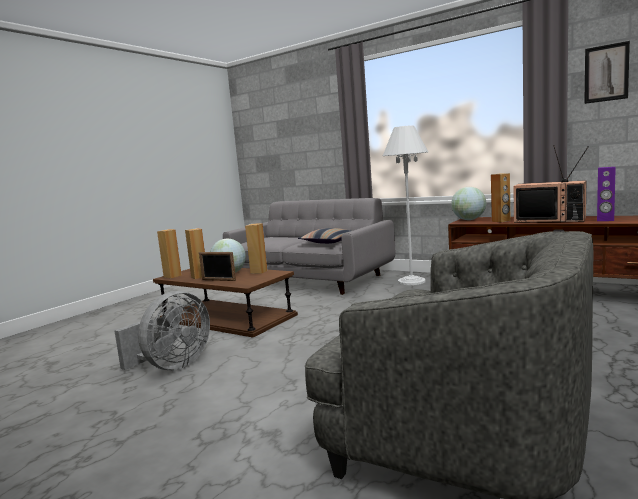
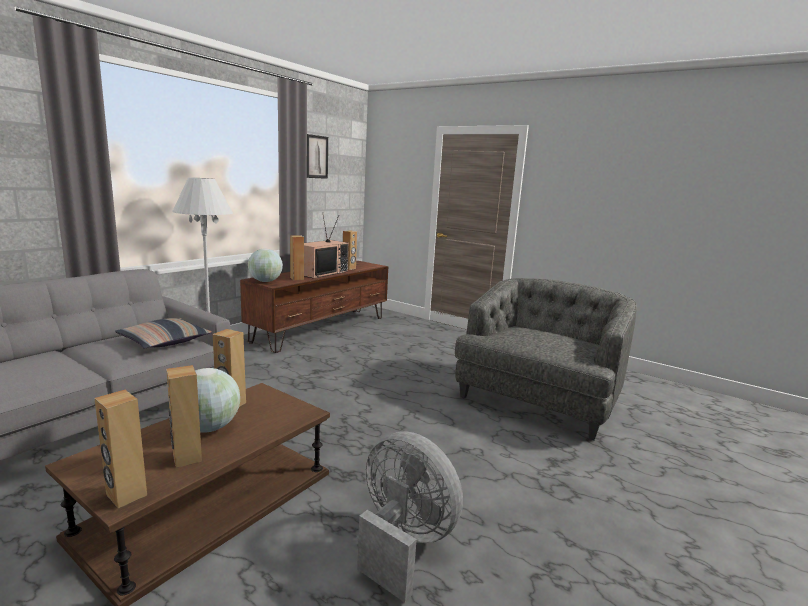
camera: 90 degrees left, 5 degrees up
picture frame [199,252,236,281] -> none
purple speaker [597,167,616,221] -> brown speaker [343,230,357,270]

